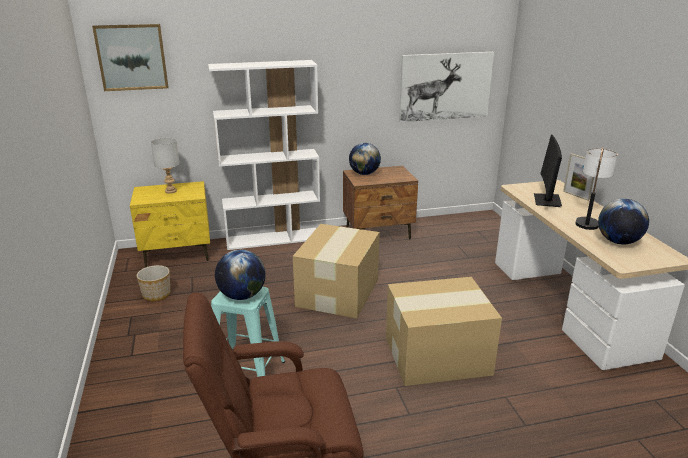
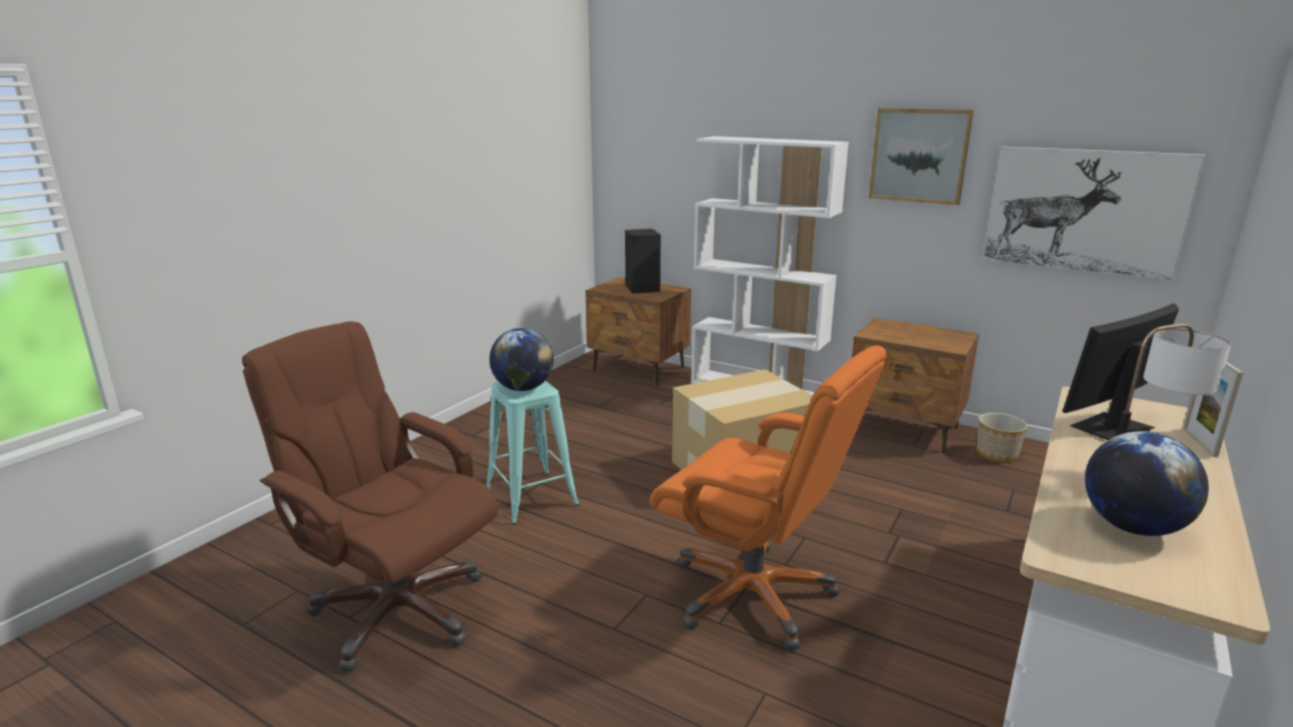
camera: 45 degrees right, 5 degrees down
picture [92,24,169,91] -> picture moved to [869,108,973,205]
yellow nightstand [130,181,210,268] -> brown nightstand [586,277,691,386]
planter [137,265,170,301] -> planter moved to [977,413,1028,462]
grey table lamp [151,138,180,194] -> black speaker [625,229,661,294]
globe [349,143,381,175] -> none
cardboard box [386,277,502,386] -> orange office chair [650,345,887,651]

